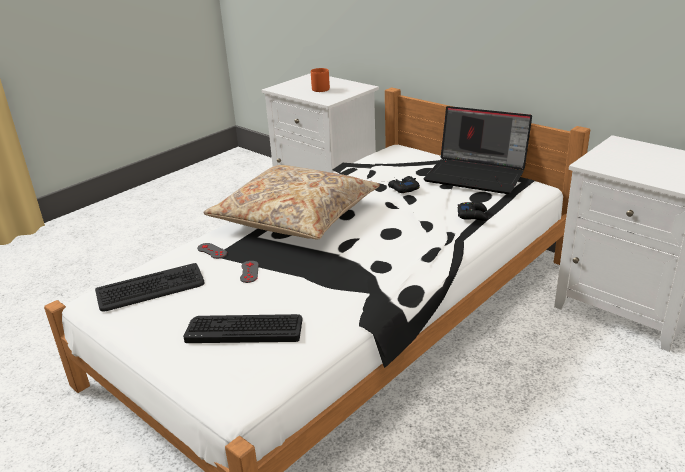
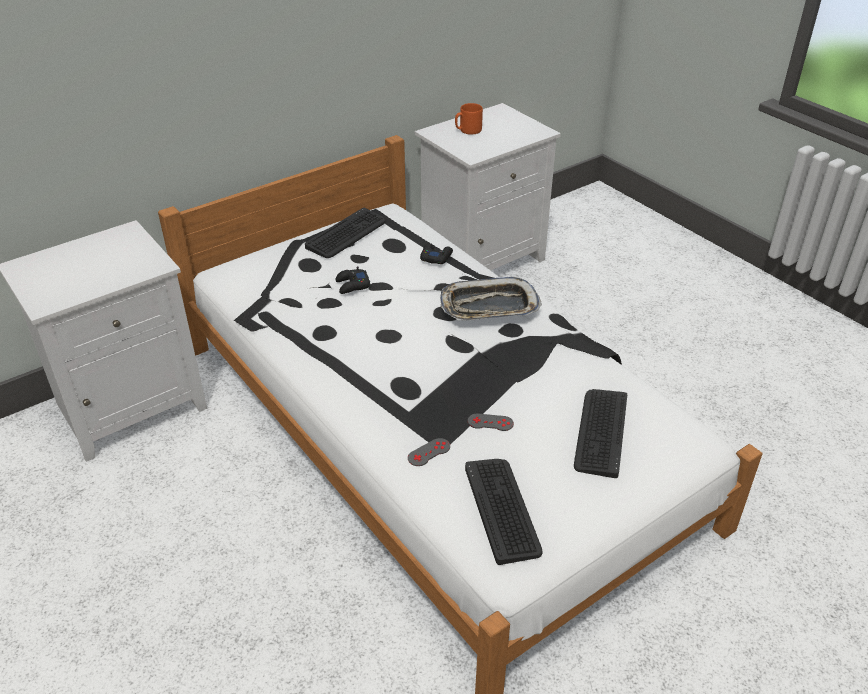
camera: 80 degrees left, 10 degrees up
beige pillow [203,165,380,240] -> none
orange mug [311,68,330,92] -> orange mug moved to [455,103,483,135]
laptop [424,106,532,194] -> keyboard [305,208,386,258]
none -> tray [440,277,542,320]

